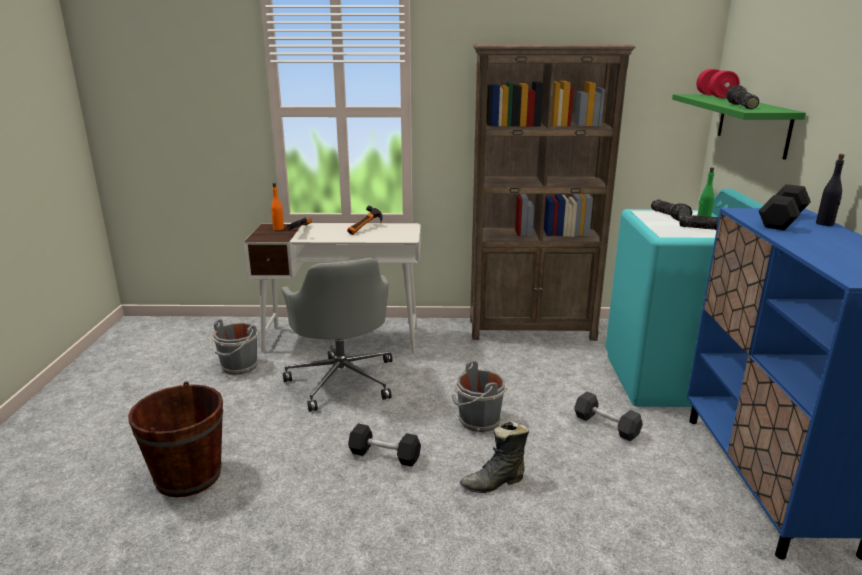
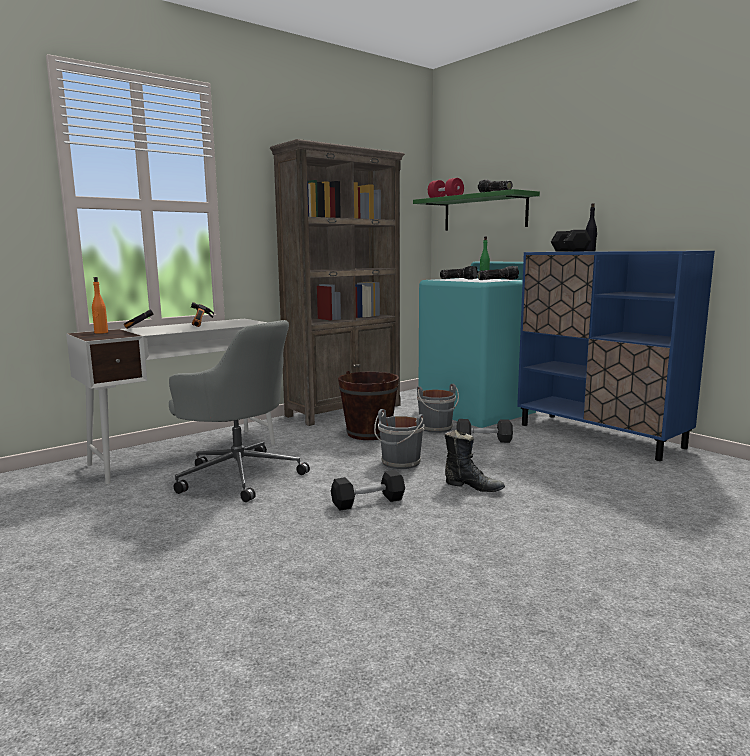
camera: 40 degrees left, 10 degrees down
brown bucket [128,381,223,497] -> brown bucket moved to [338,371,399,440]
grey bucket [210,319,258,375] -> grey bucket moved to [417,384,459,433]
black boot [460,421,529,493] -> black boot turned 90 degrees counterclockwise [444,430,505,492]

